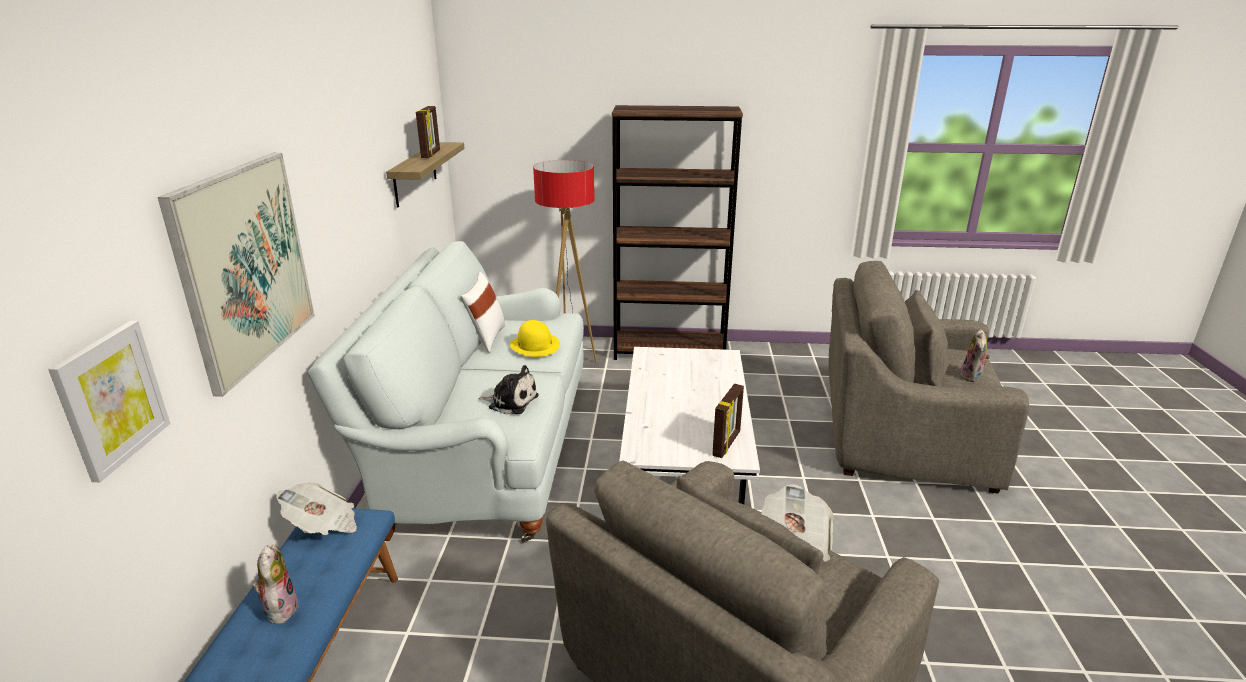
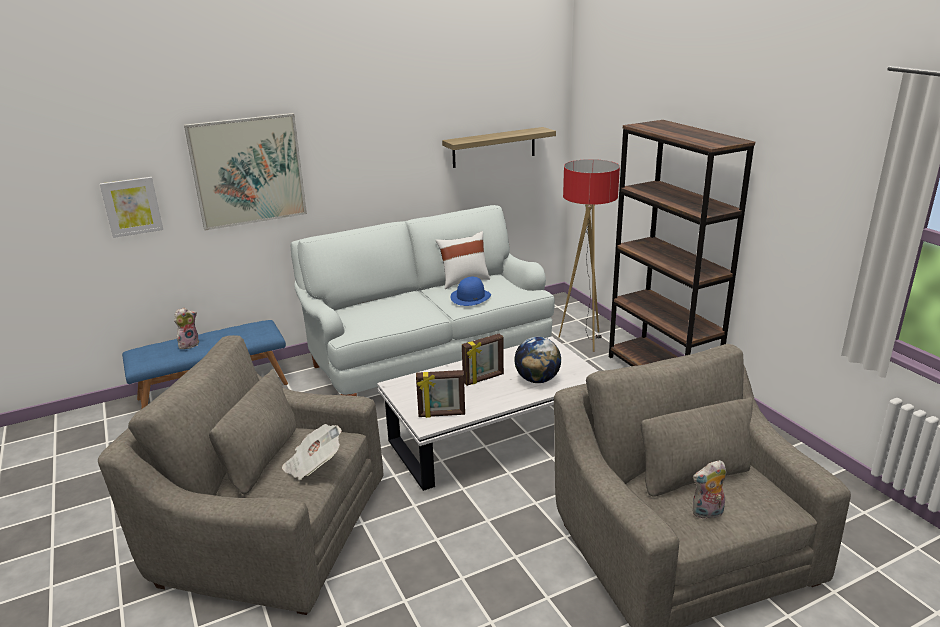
camera: 60 degrees right, 0 degrees up
newspaper [276,483,357,535] -> none
picture frame [416,106,440,158] -> picture frame moved to [462,334,504,386]
plush toy [479,365,539,414] -> none
yellow hat [510,320,560,357] -> blue hat [450,277,491,306]
none -> globe [514,337,561,383]

